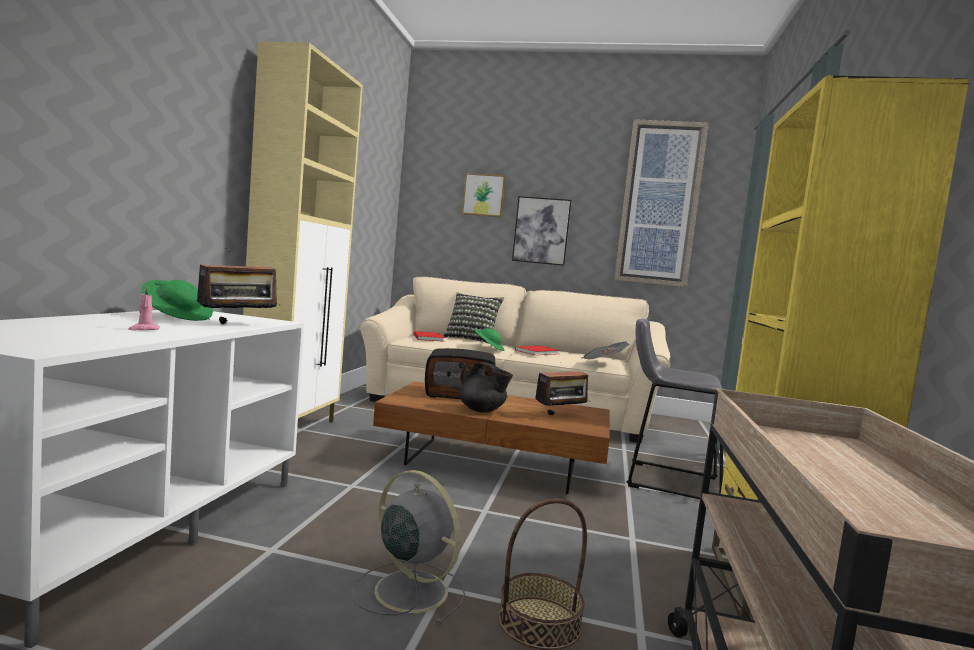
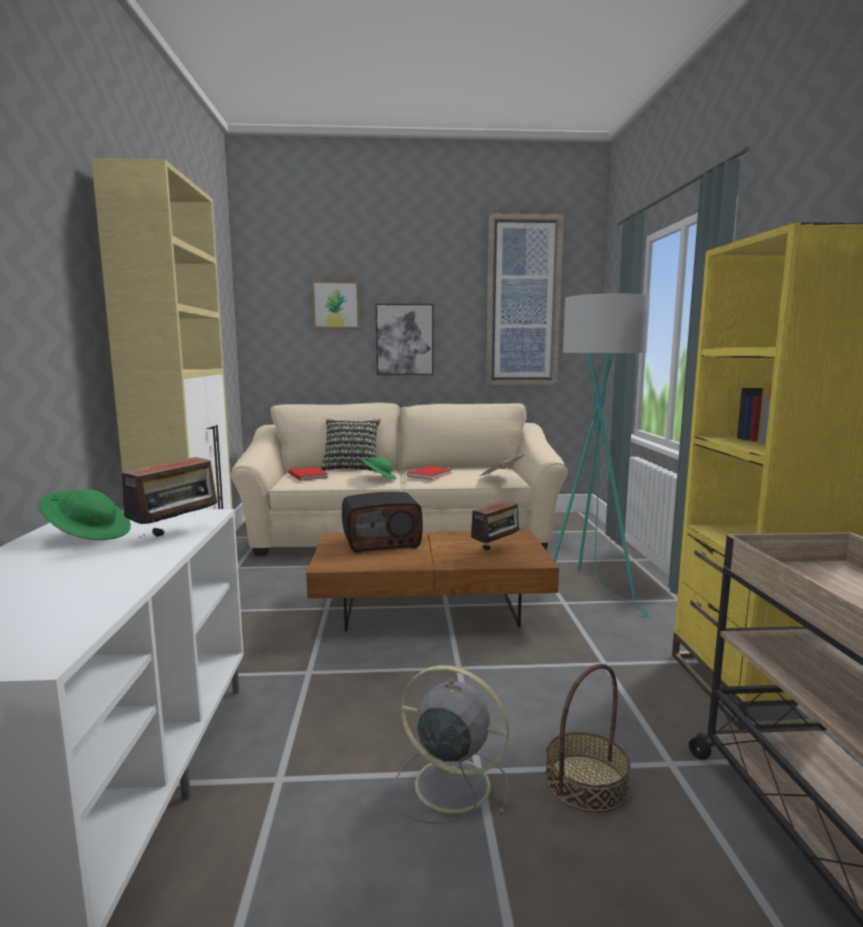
camera: 15 degrees left, 5 degrees up
pink candle [128,286,160,330] -> none
black teapot [458,363,513,413] -> none
grey stool [627,319,723,499] -> turquoise floor lamp [544,293,651,617]

